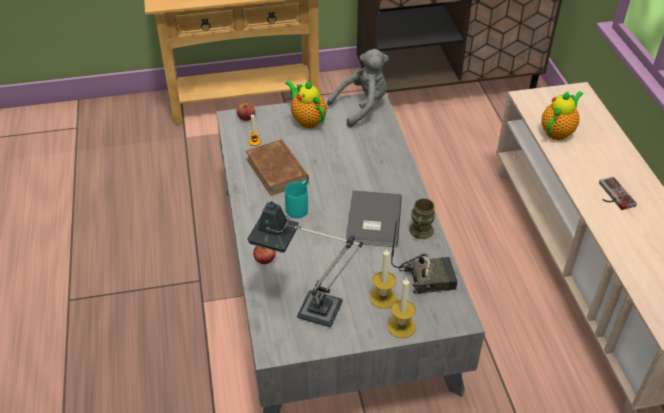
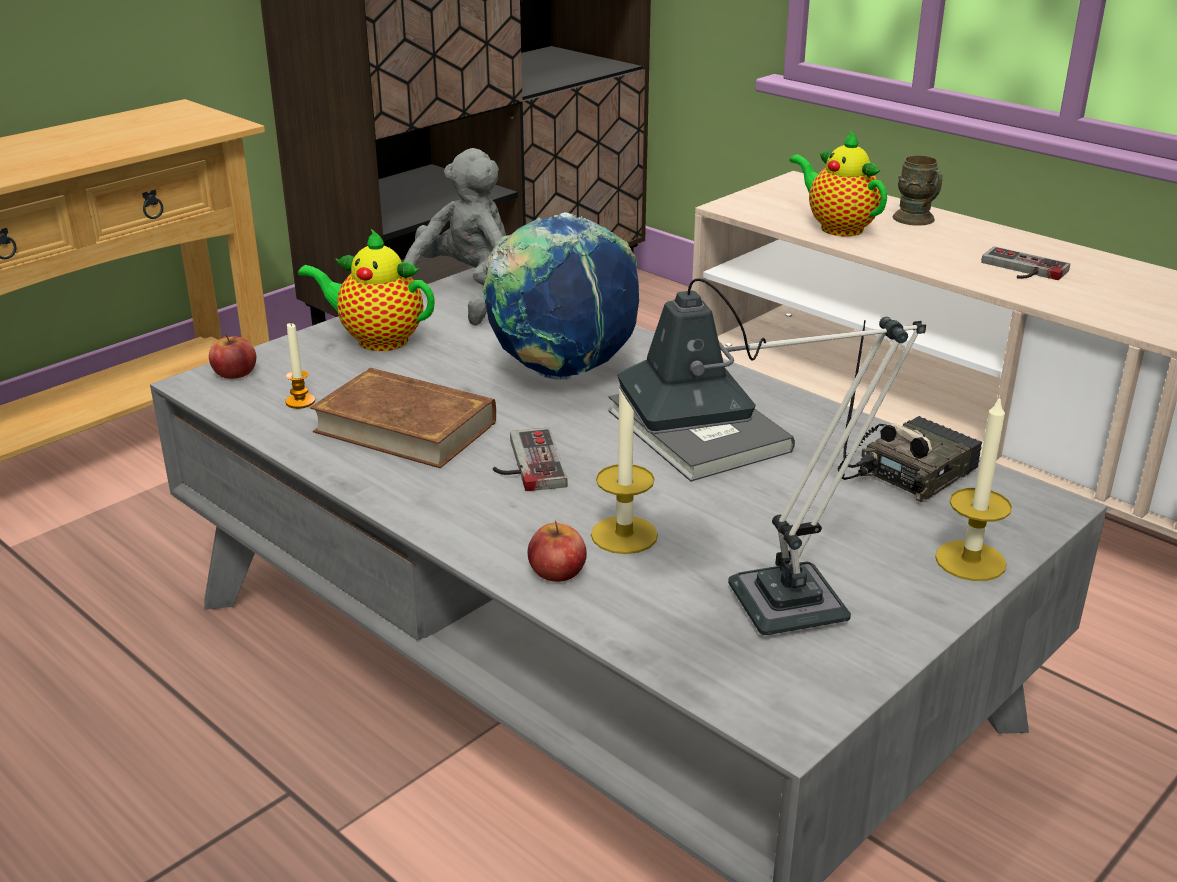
camera: 35 degrees left, 15 degrees down
turquoise mug [285,180,308,218] -> game controller [493,428,568,491]
candle [370,248,397,309] -> candle moved to [591,389,658,554]
brown mug [409,198,436,239] -> brown mug moved to [893,155,943,226]
teapot [541,91,583,140] -> teapot turned 45 degrees counterclockwise [790,130,887,237]
none -> globe [483,212,639,380]

